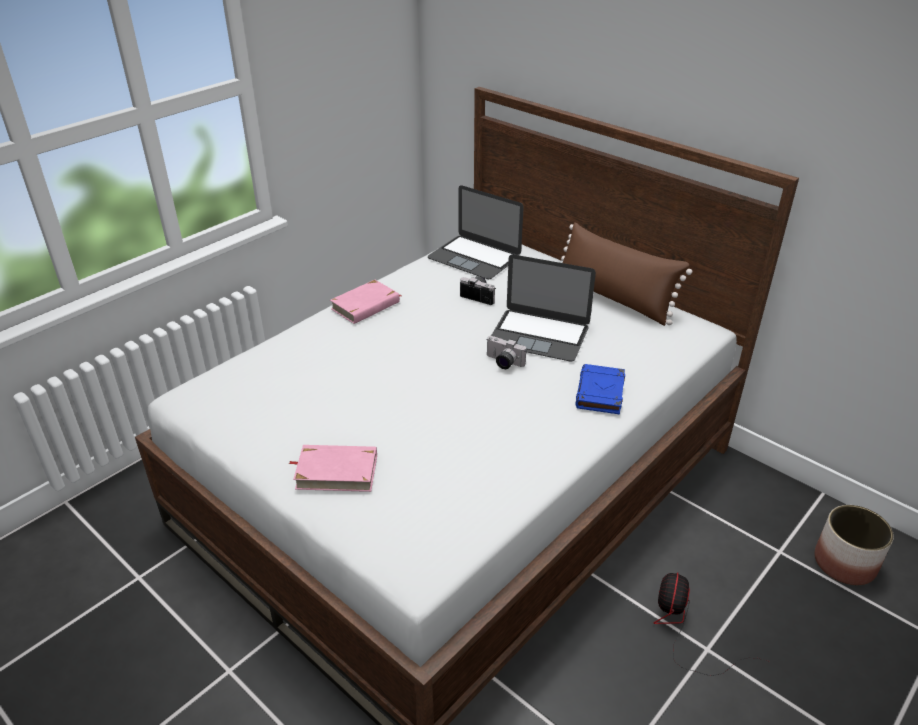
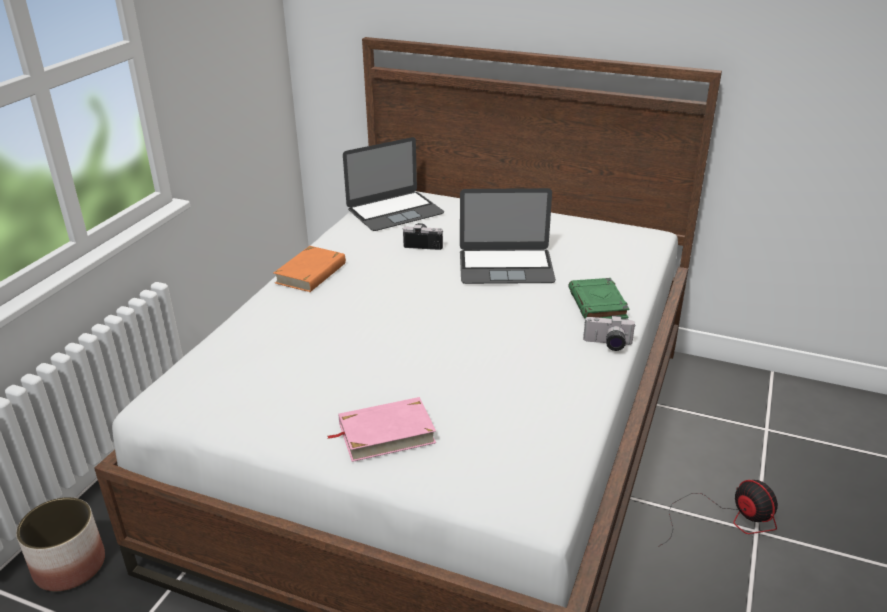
camera: 20 degrees left, 5 degrees down
pink book [330,280,401,324] -> orange book [274,246,346,292]
laptop [428,185,524,279] -> laptop turned 45 degrees counterclockwise [343,137,444,231]
camera [487,336,526,369] -> camera moved to [583,315,635,351]
brown pillow [561,222,692,326] -> none
blue book [575,364,625,415] -> green book [568,278,629,319]
fan [653,572,767,676] -> fan turned 150 degrees clockwise [658,480,778,547]
planter [814,505,894,585] -> planter moved to [16,497,105,591]

